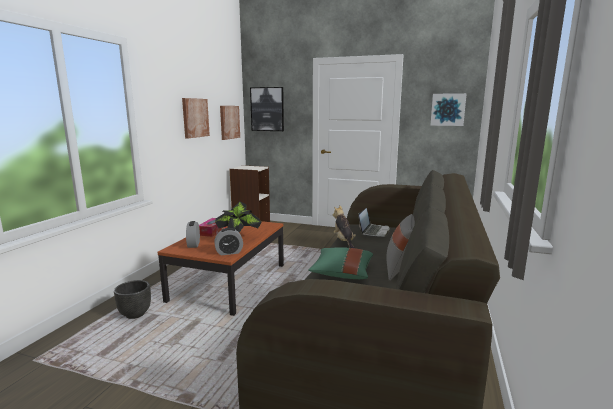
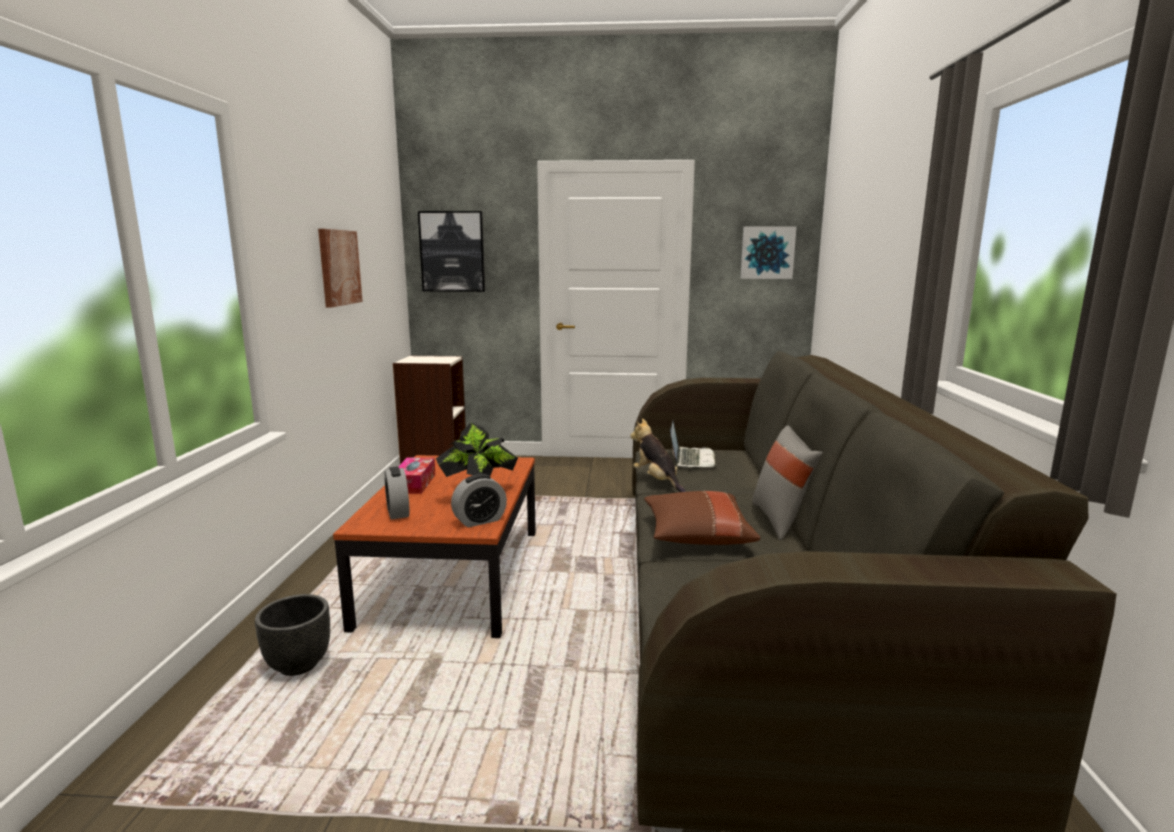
camera: 15 degrees left, 0 degrees up
picture [220,106,240,140] -> none
green pillow [308,247,373,279] -> brown pillow [644,491,760,545]

